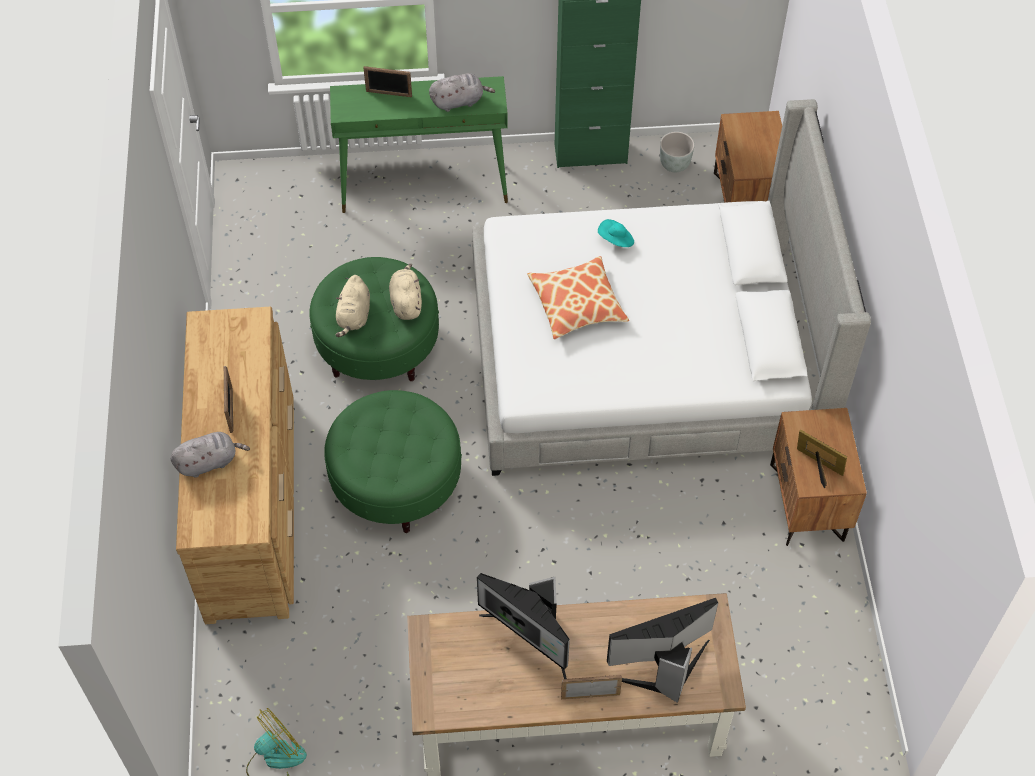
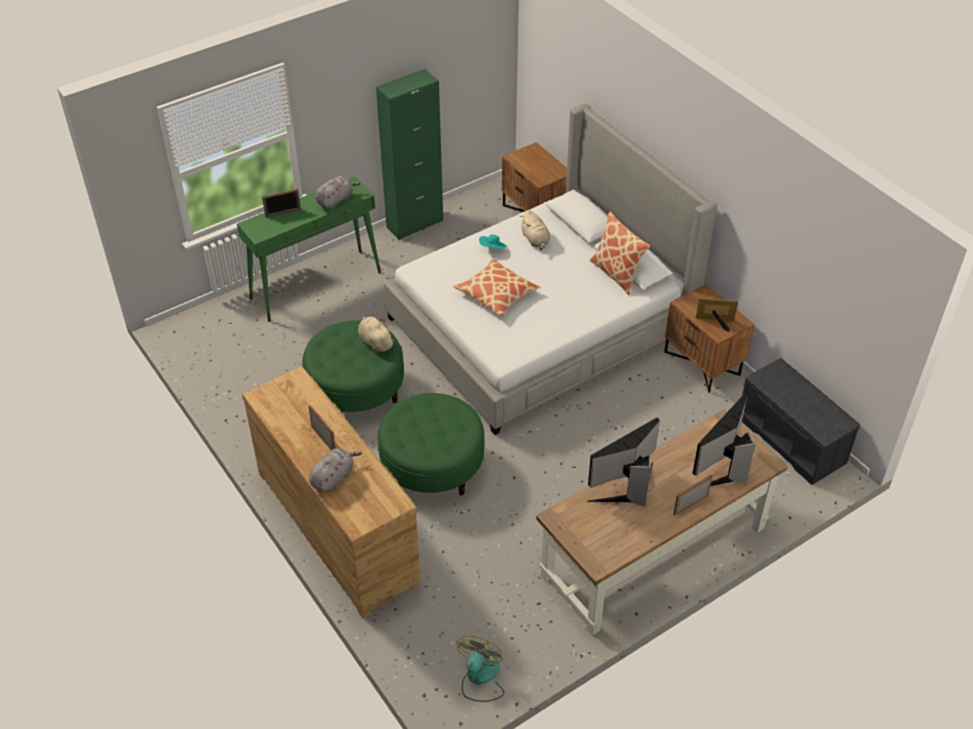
camera: 30 degrees left, 10 degrees down
beige plush toy [336,275,370,337] -> beige plush toy moved to [520,210,550,250]
monitor [477,573,570,679] -> monitor turned 135 degrees clockwise [587,418,660,506]
grey planter [660,132,695,173] -> none
none -> pillow [590,212,651,295]
none -> grey bench [742,358,860,485]

